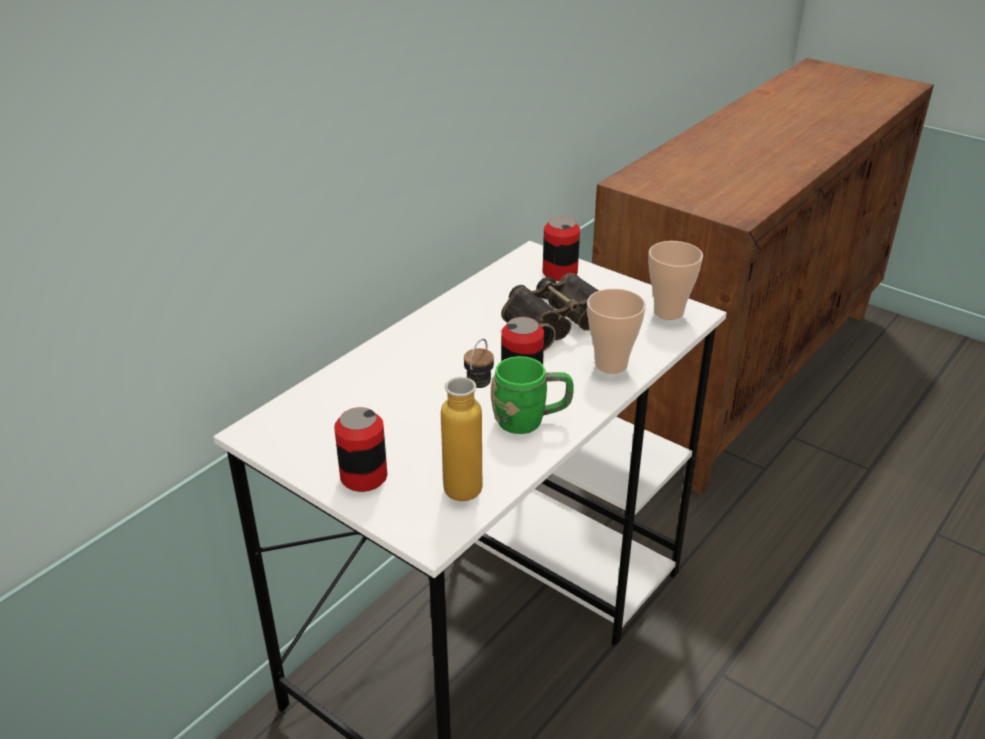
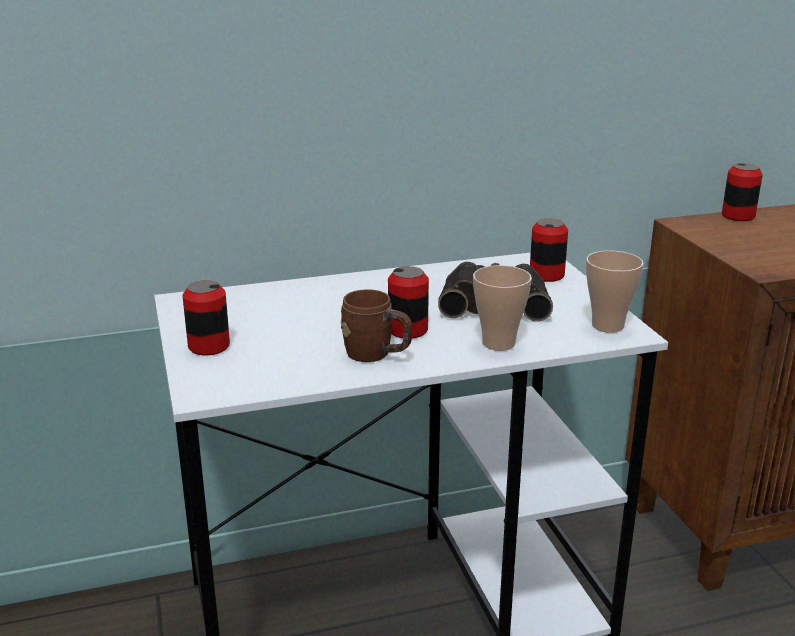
camera: 35 degrees right, 10 degrees down
bottle [441,338,494,501] -> none
green mug [491,356,574,434] -> brown mug [341,289,412,362]
none -> can [722,163,763,221]

